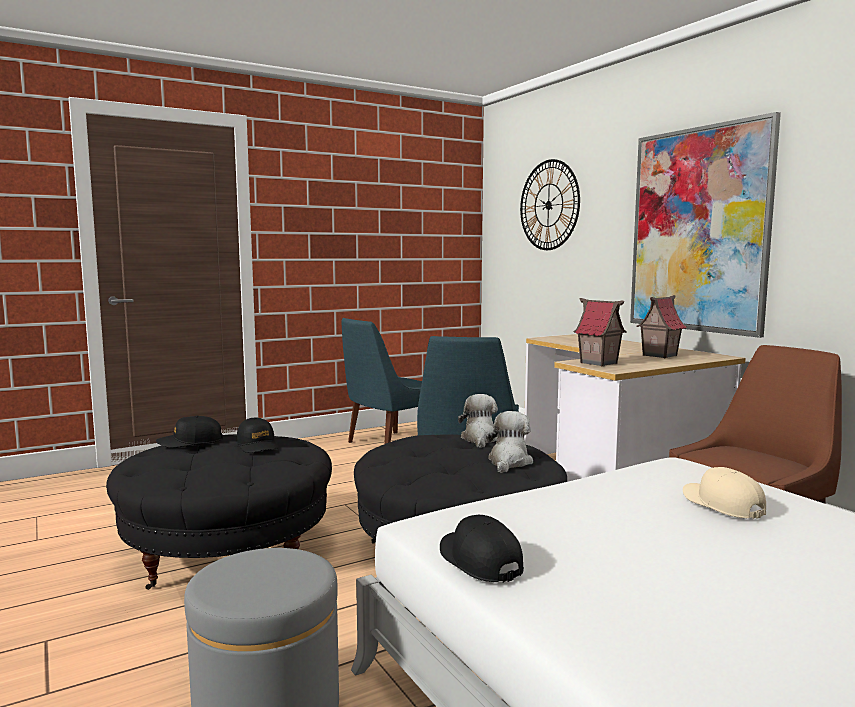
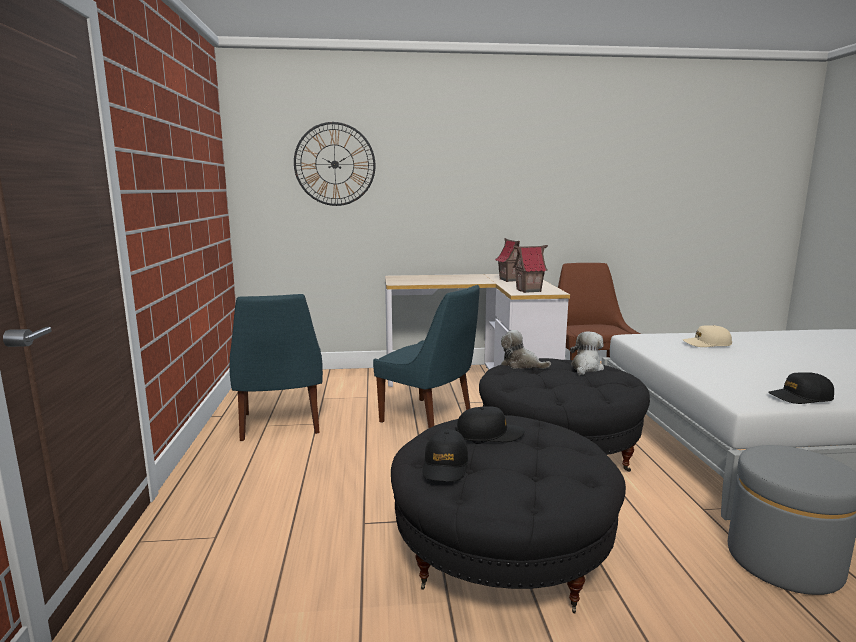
camera: 65 degrees left, 5 degrees up
plush toy [486,411,533,473] -> plush toy turned 75 degrees clockwise [570,331,604,375]
picture [630,112,781,338] -> none

